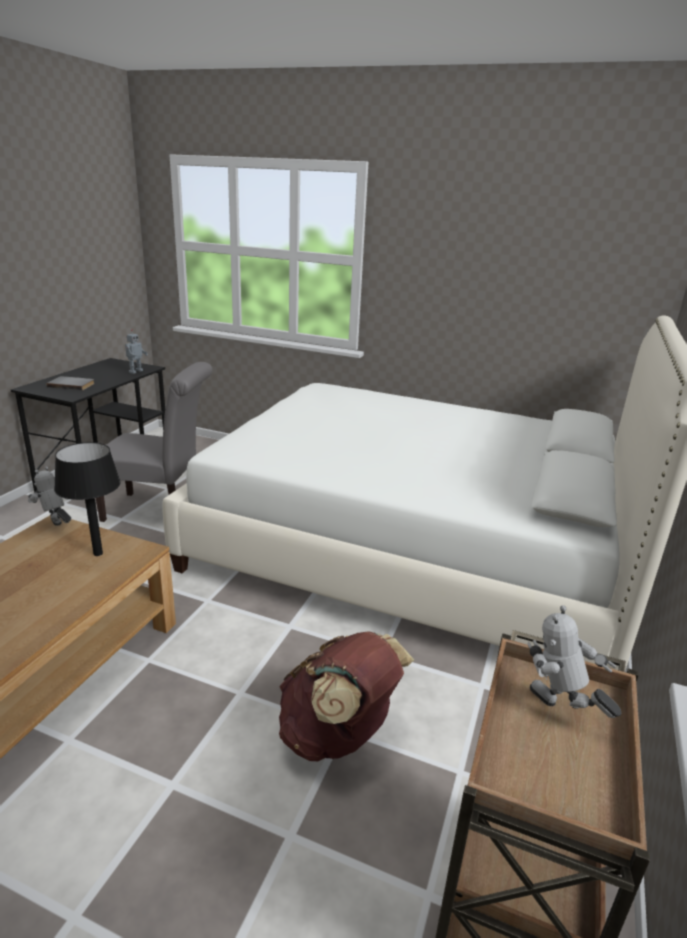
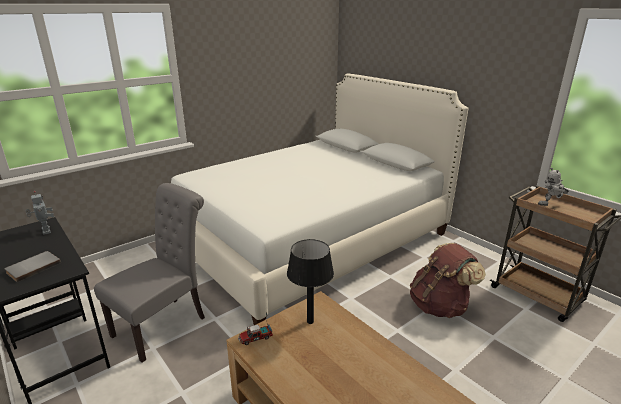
camera: 60 degrees left, 0 degrees up
toy robot [28,466,71,526] -> toy truck [238,312,273,345]

